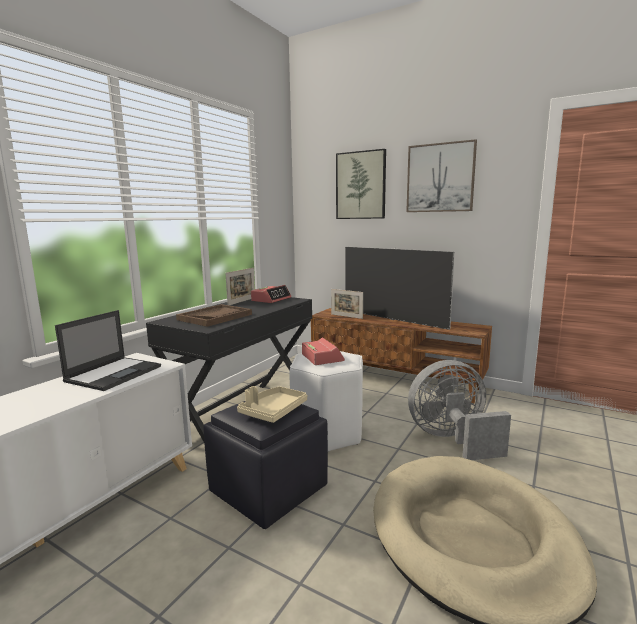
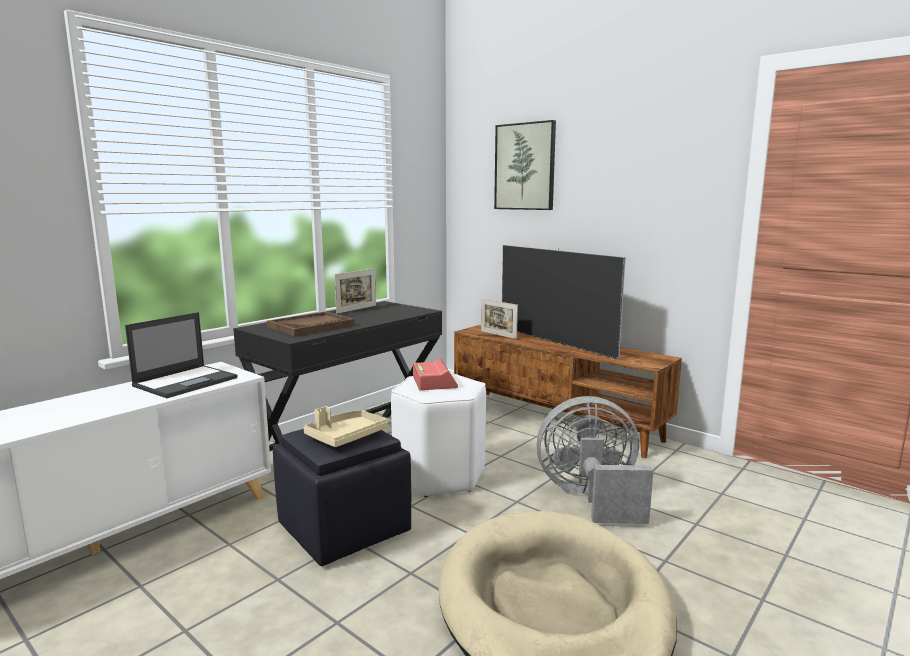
camera: 10 degrees right, 0 degrees up
alarm clock [251,285,291,303] -> none
picture [406,139,477,212] -> none

